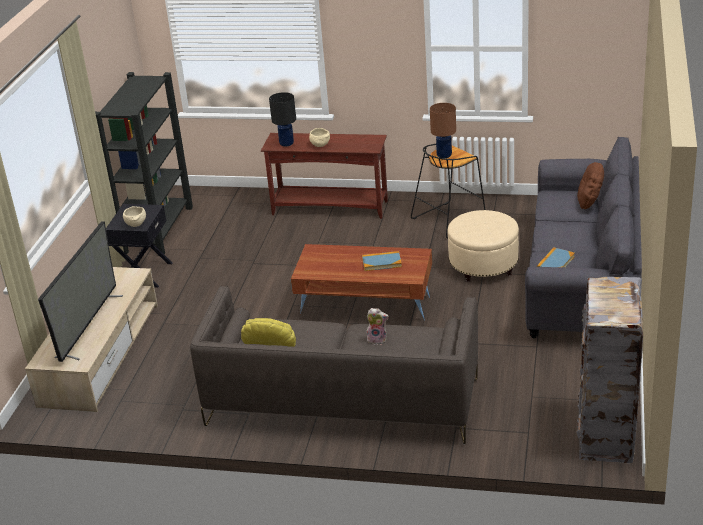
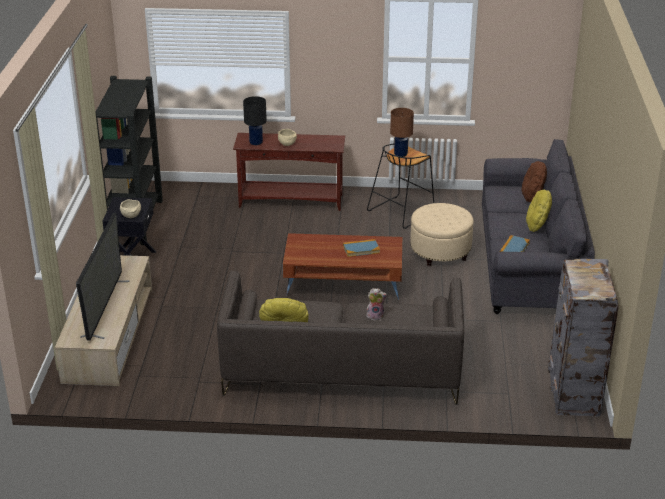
camera: 10 degrees left, 0 degrees up
none -> yellow pillow [526,190,552,232]

